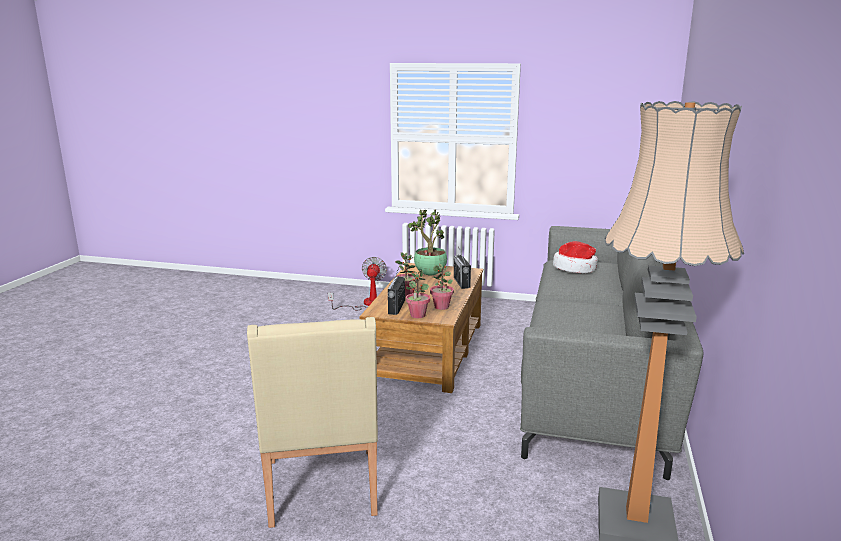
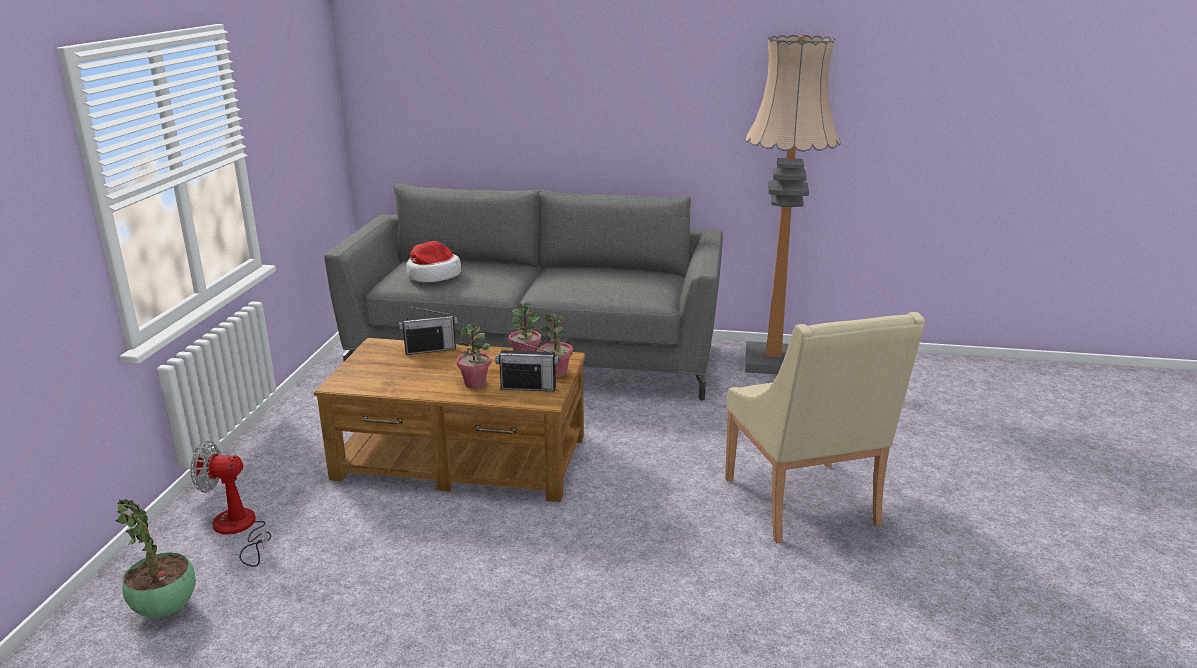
camera: 95 degrees left, 5 degrees up
beige armchair [247,317,378,528] -> beige armchair turned 90 degrees clockwise [725,312,925,543]
potted plant [408,209,447,275] -> potted plant moved to [115,499,196,618]

